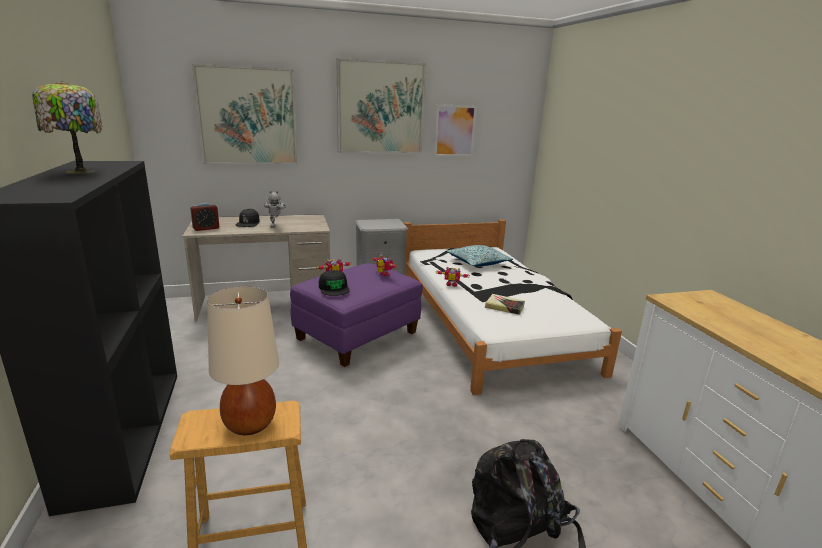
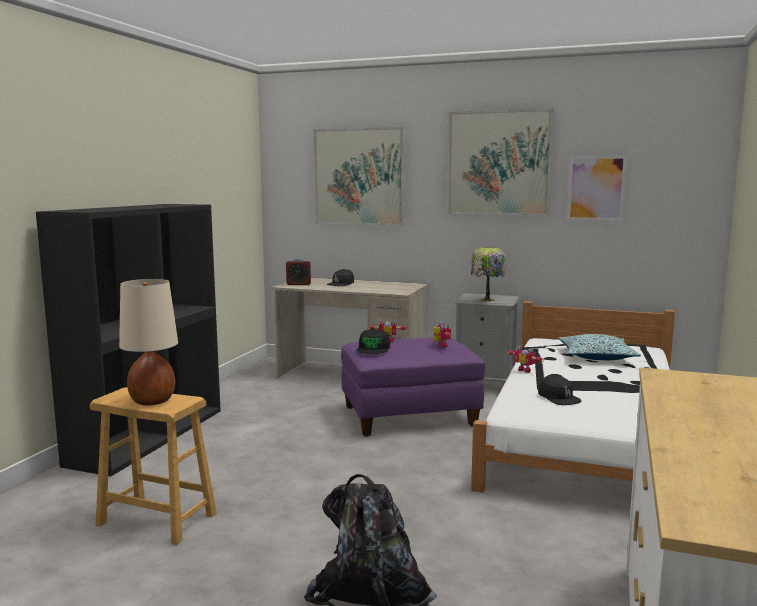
camera: 35 degrees right, 10 degrees down
table lamp [32,81,102,174] -> table lamp moved to [471,246,506,302]
toy robot [264,191,286,228] -> none
book [485,294,525,315] -> black cap [538,375,582,405]

